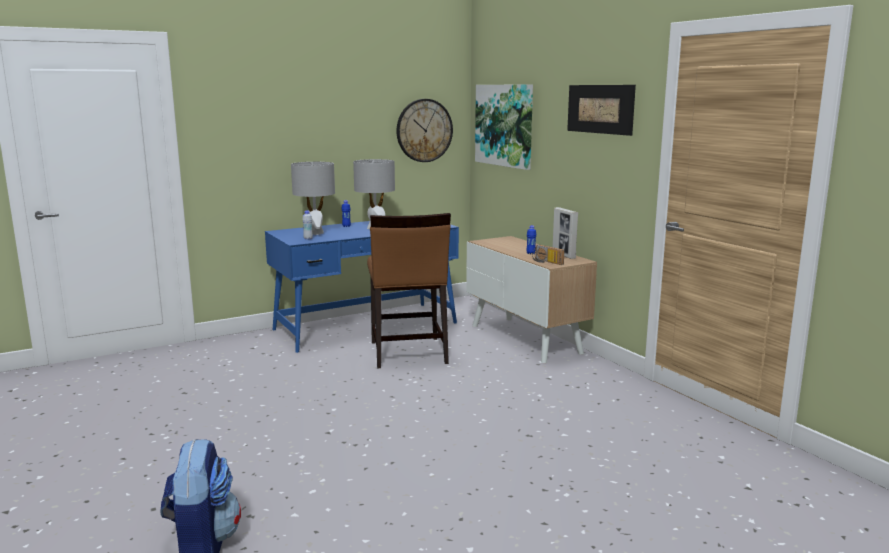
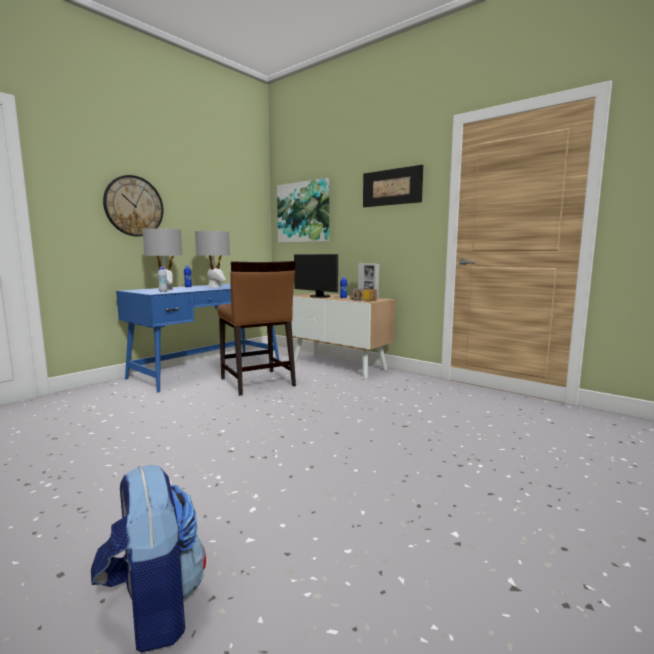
camera: 20 degrees left, 5 degrees down
wall clock [397,99,453,162] -> wall clock moved to [103,175,164,237]
none -> monitor [294,254,338,298]

